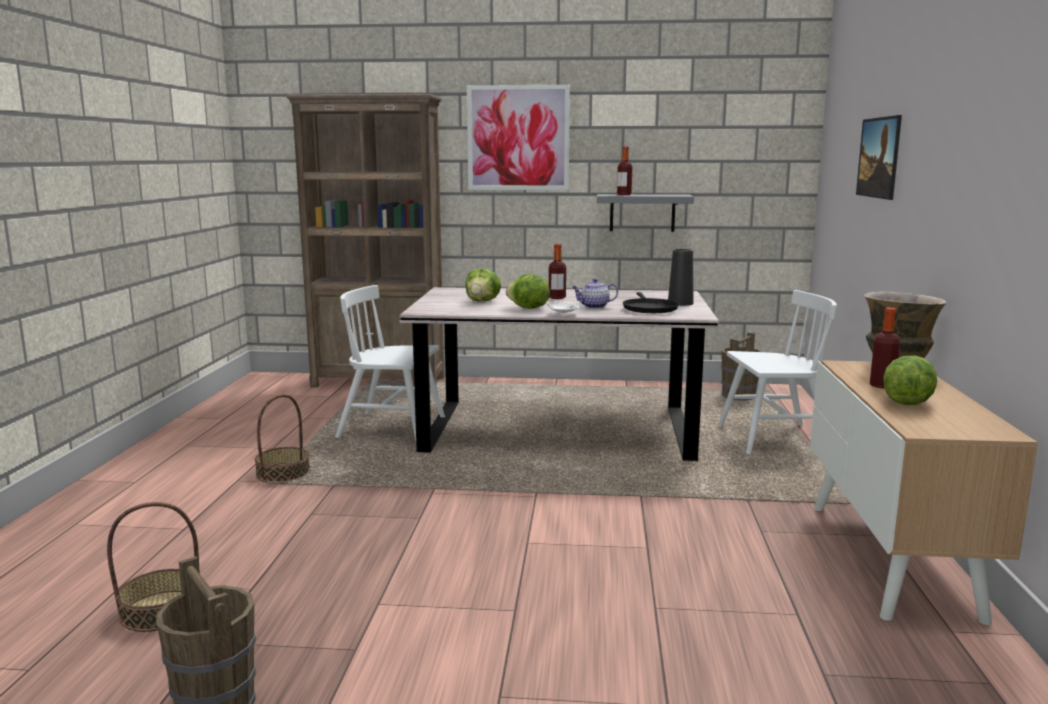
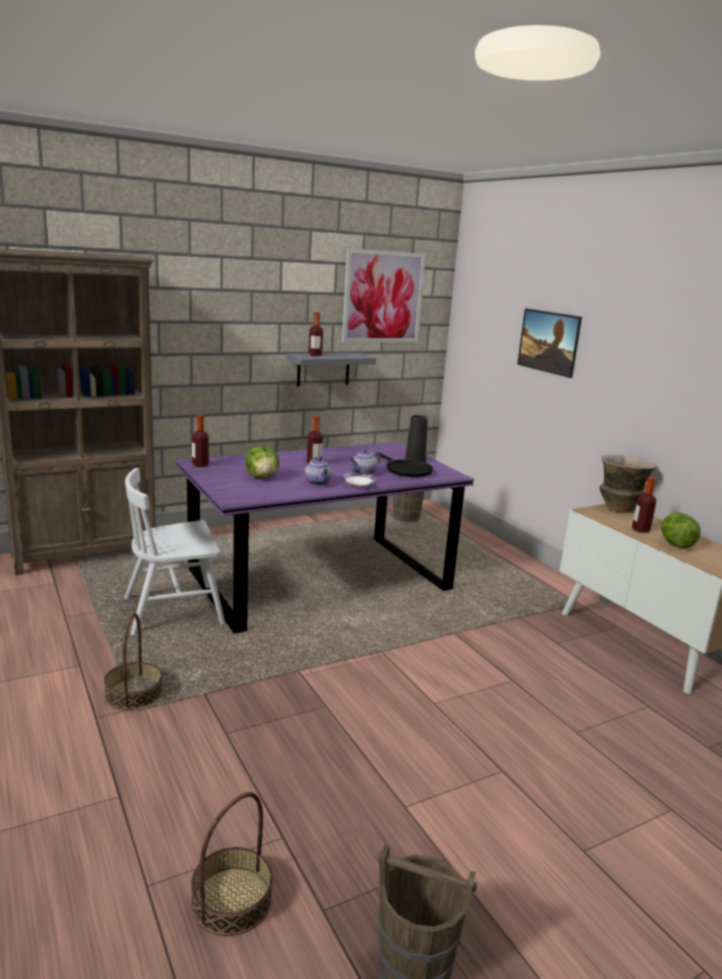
camera: 35 degrees left, 5 degrees up
grey dining table [399,287,719,461] -> purple dining table [176,442,474,634]
picture [467,85,570,190] -> picture moved to [342,249,426,343]
lettuce [506,274,550,309] -> teapot [305,457,332,485]
white chair [718,290,837,454] -> none
none -> bottle [192,415,209,467]

